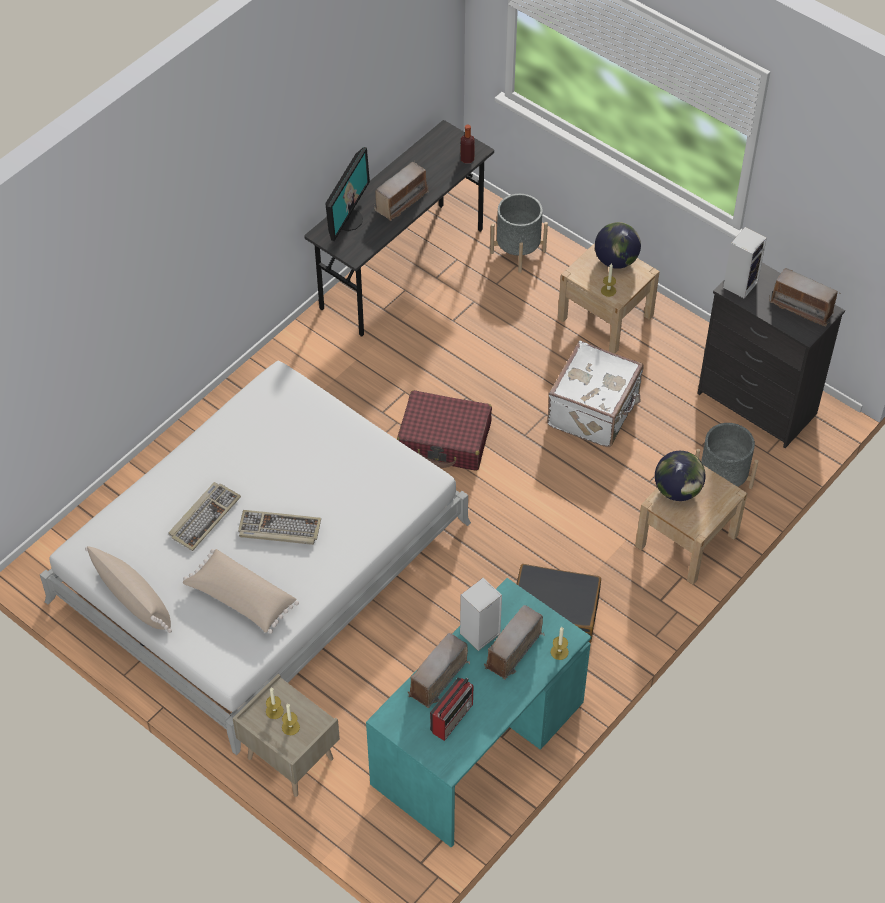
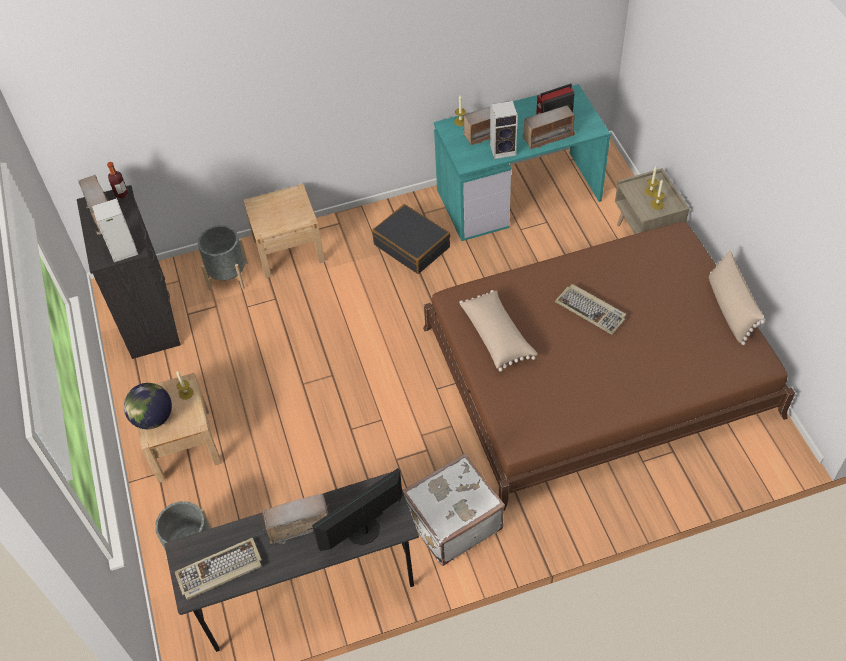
camera: 145 degrees left, 0 degrees up
white bed [40,361,471,755] -> brown bed [423,222,795,511]
keyboard [168,482,241,551] -> keyboard moved to [175,538,262,600]
beige pillow [183,549,299,634] -> beige pillow moved to [459,290,538,372]
red suitcase [397,390,492,471] -> none
bottle [461,125,475,164] -> bottle moved to [107,162,128,199]
white suitcase [547,341,644,447] -> white suitcase moved to [403,453,505,566]
globe [655,451,706,501] -> none

